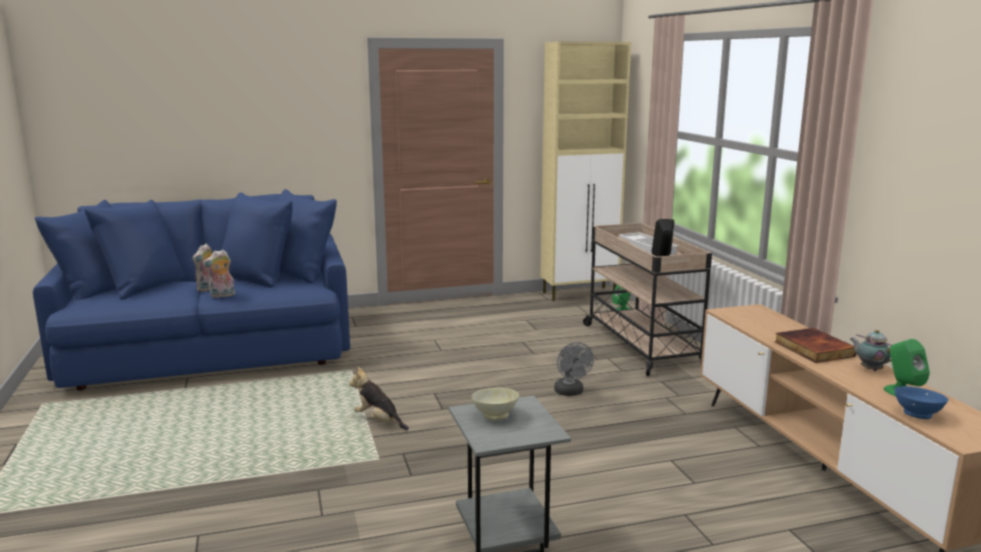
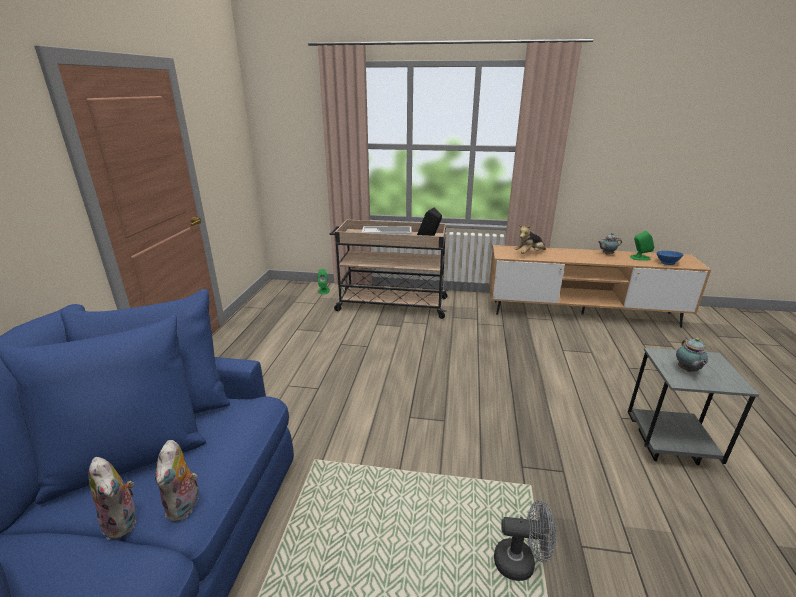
camera: 65 degrees left, 10 degrees up
plush toy [349,367,409,430] -> plush toy moved to [515,225,546,254]
beige bowl [472,388,519,420] -> teapot [676,338,708,372]
beige cabinet [541,42,631,301] -> none
grey fan [554,342,594,396] -> grey fan moved to [494,500,556,581]
book [775,328,856,363] -> none

